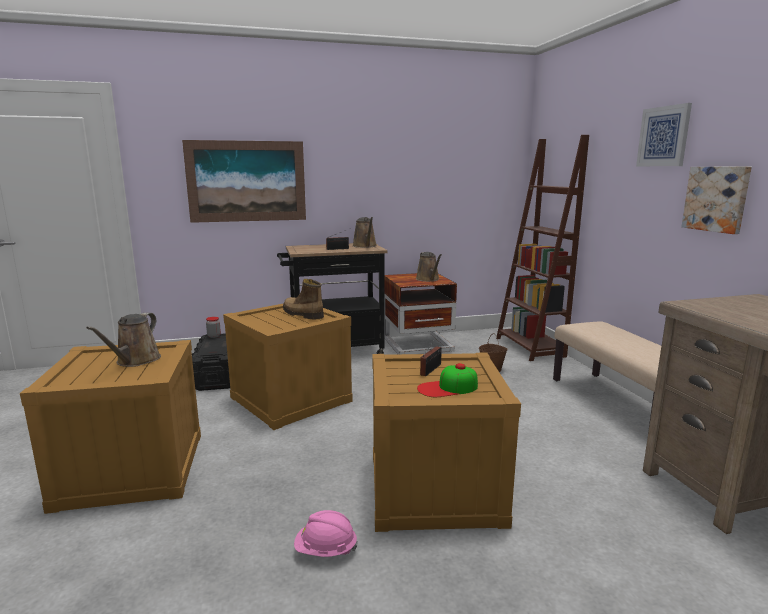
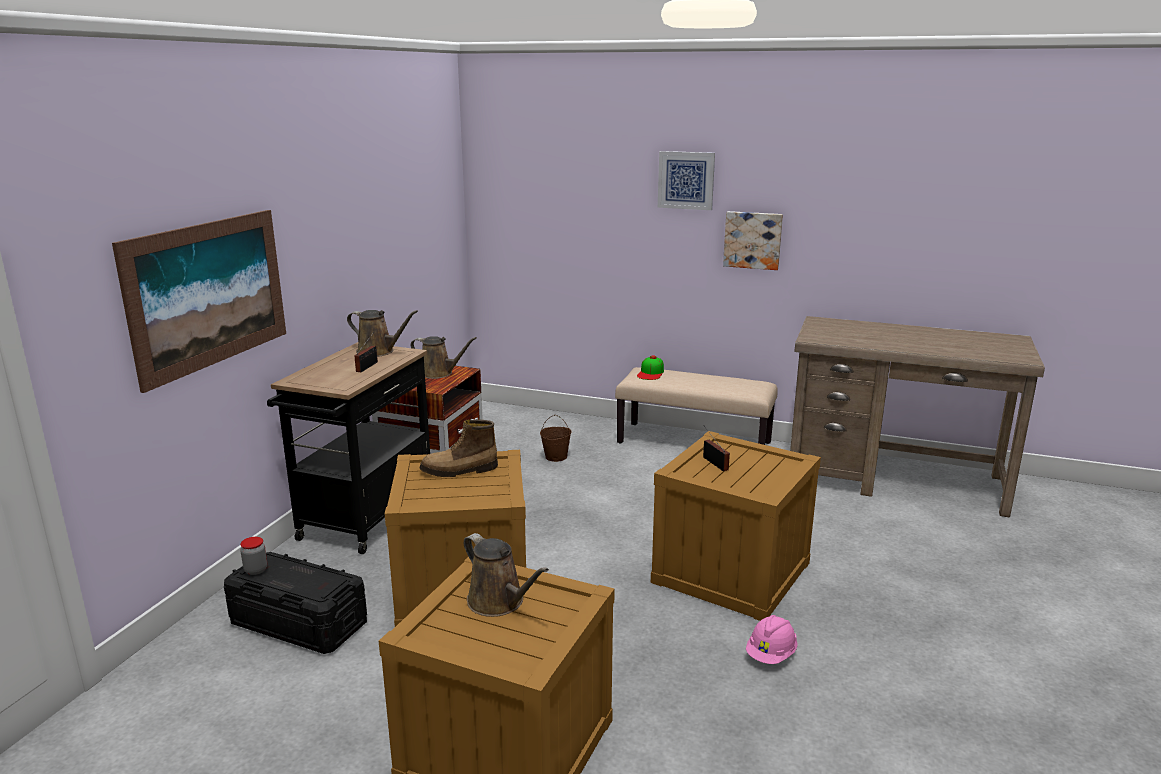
camera: 55 degrees left, 5 degrees up
cap [417,363,478,397] -> cap moved to [637,355,664,380]
brown bookcase [496,135,589,361] -> none

